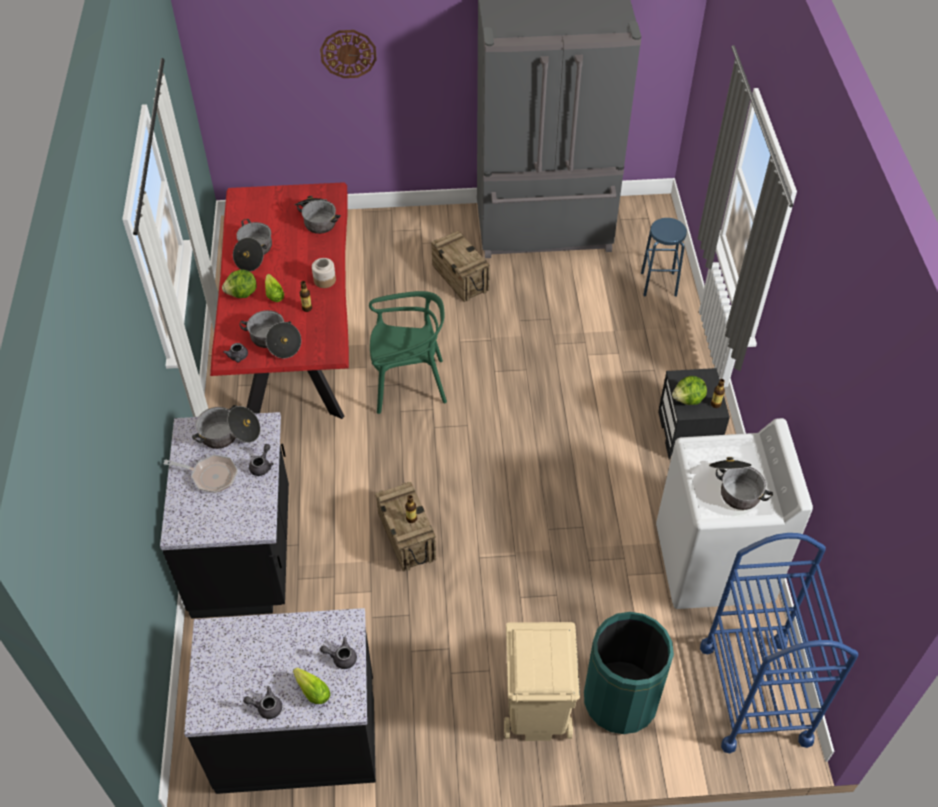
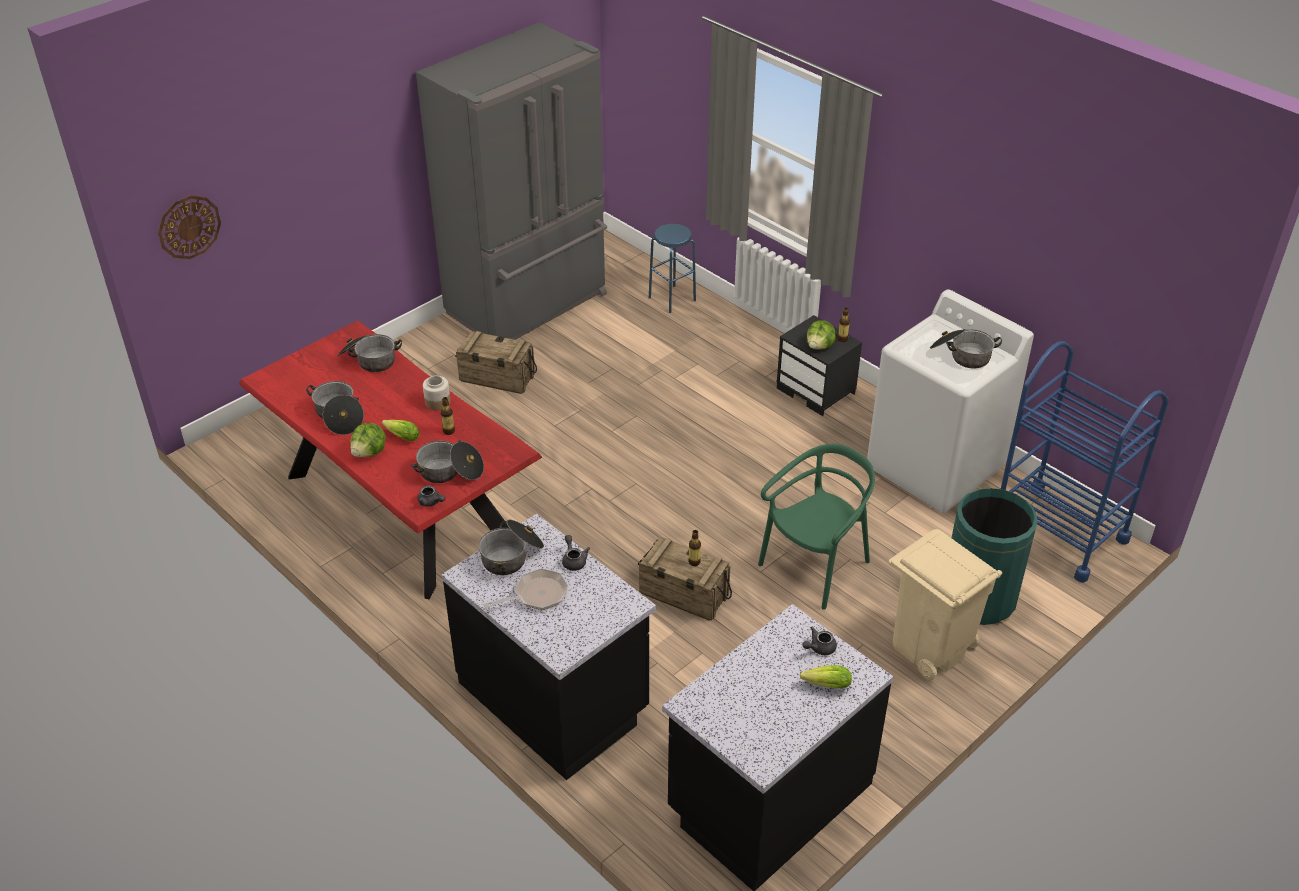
camera: 40 degrees left, 10 degrees down
grey teapot [243,686,282,719] -> none
wall clock [320,30,377,78] -> wall clock moved to [158,195,221,259]
green chair [369,291,447,414] -> green chair moved to [758,444,875,610]

